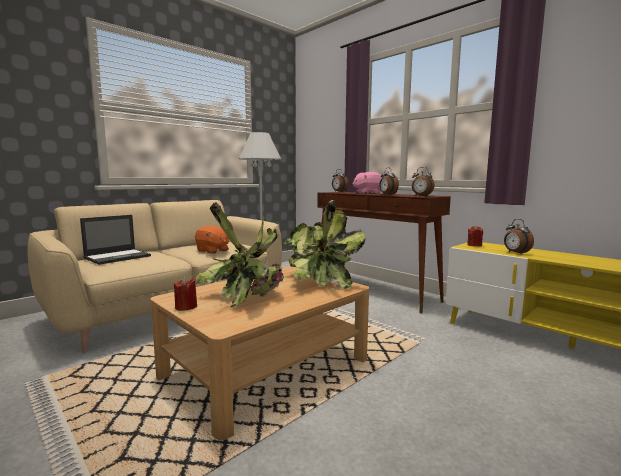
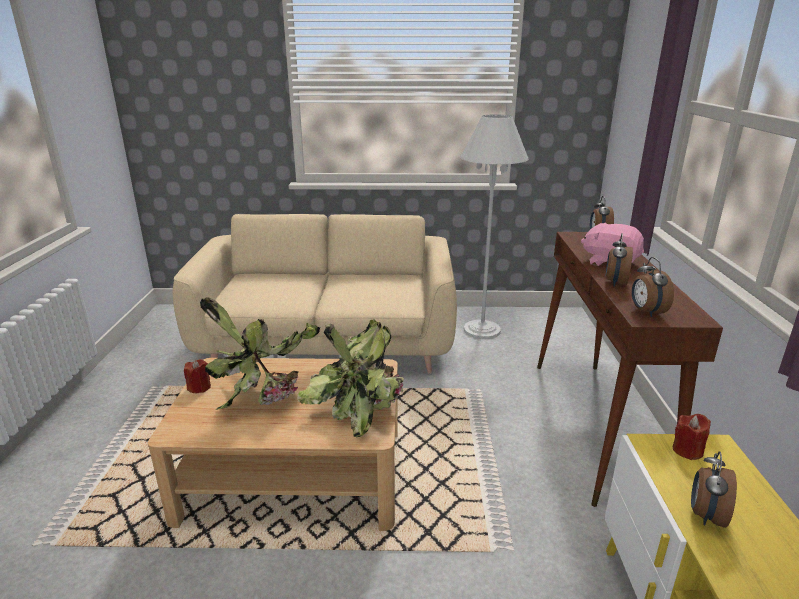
camera: 45 degrees right, 15 degrees up
laptop [80,215,151,265] -> none
orange plush toy [195,226,229,254] -> none

